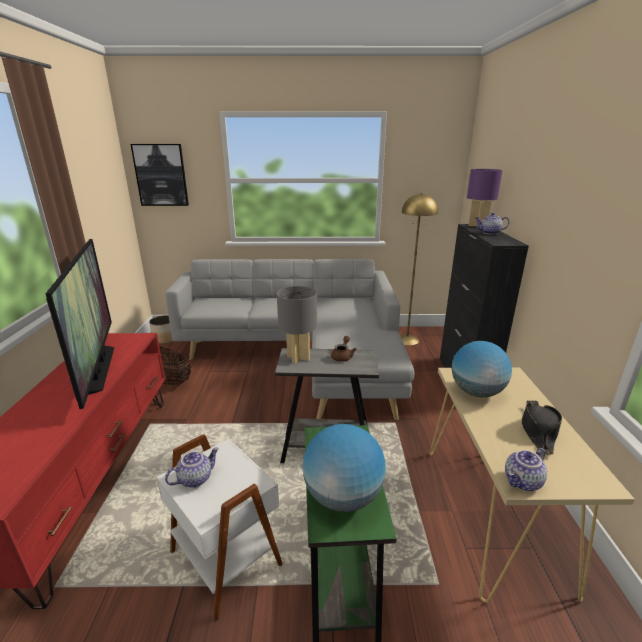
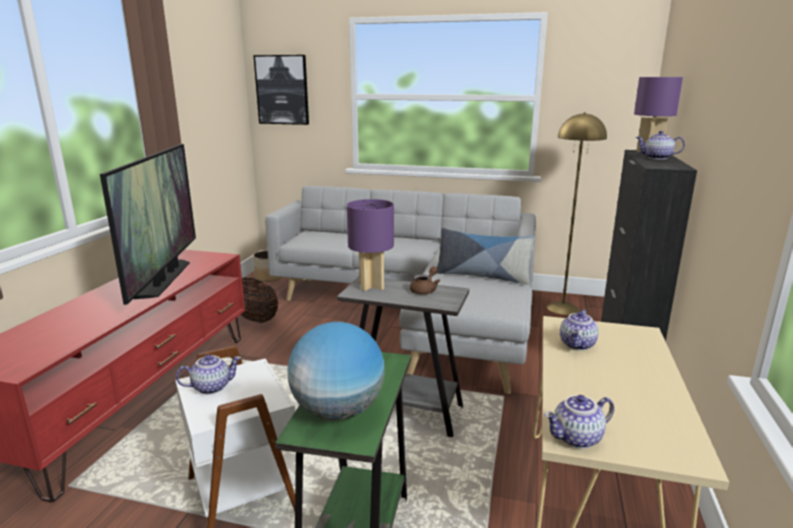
camera: 15 degrees right, 5 degrees down
grey table lamp [277,286,317,364] -> purple table lamp [347,199,394,291]
globe [452,341,512,397] -> teapot [560,309,599,350]
black hat [522,400,562,455] -> none
none -> pillow [436,228,534,285]

